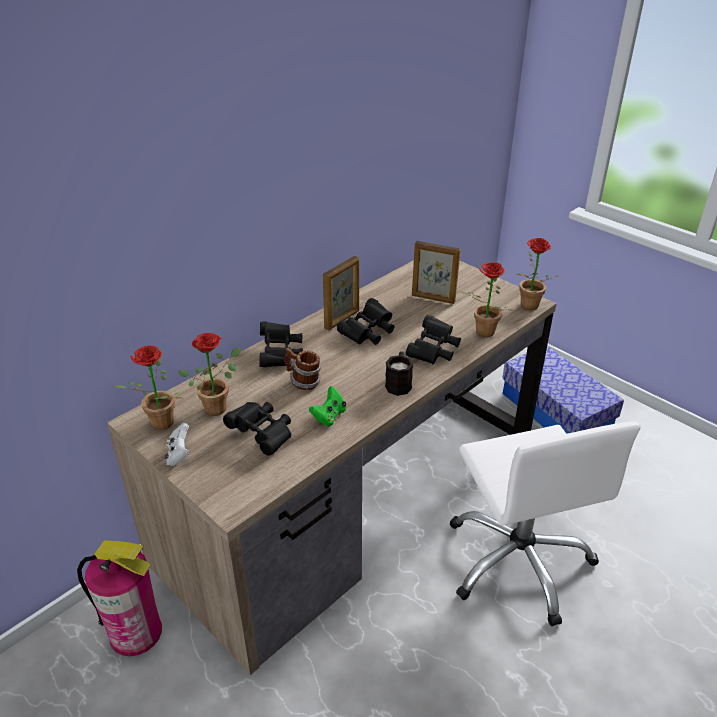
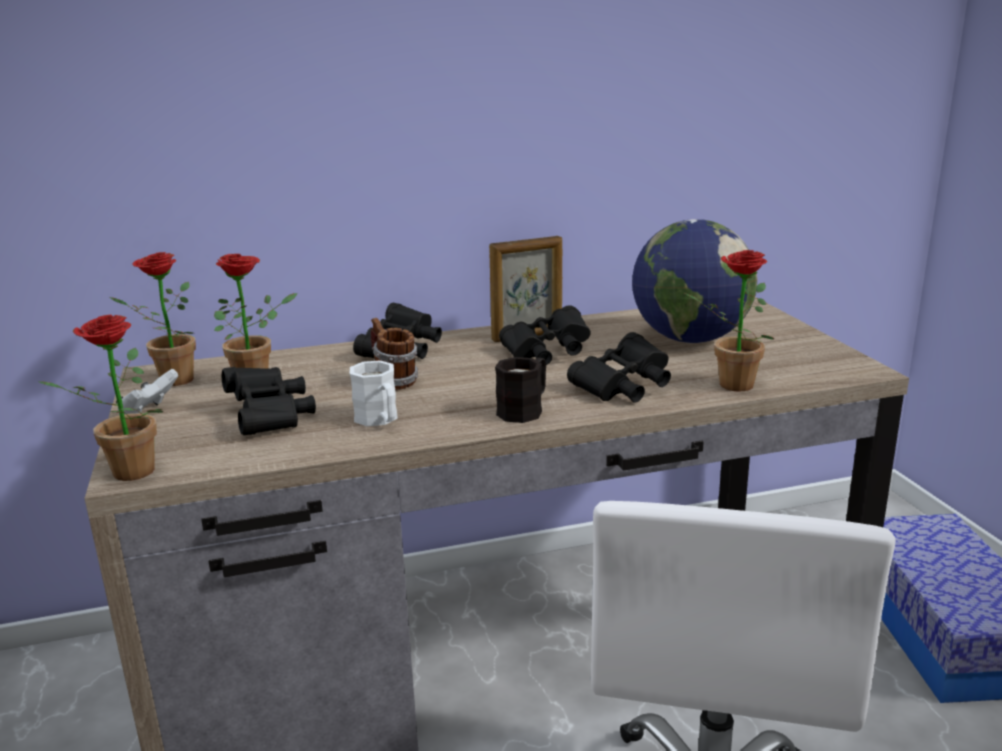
camera: 30 degrees right, 15 degrees down
fire extinguisher [77,540,162,656] -> none
green game controller [309,386,346,426] -> white mug [350,360,398,426]
picture frame [412,241,461,304] -> globe [632,219,757,343]
potted plant [516,238,562,310] -> potted plant moved to [37,315,163,481]

